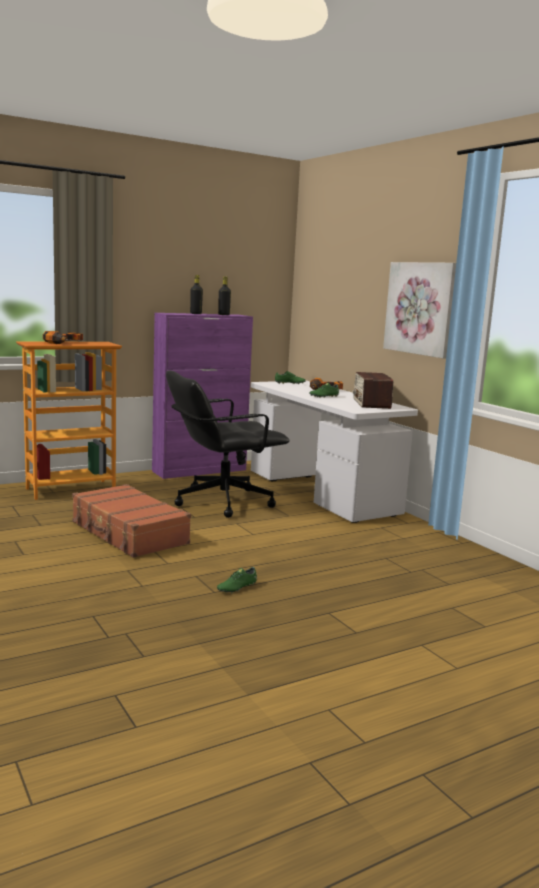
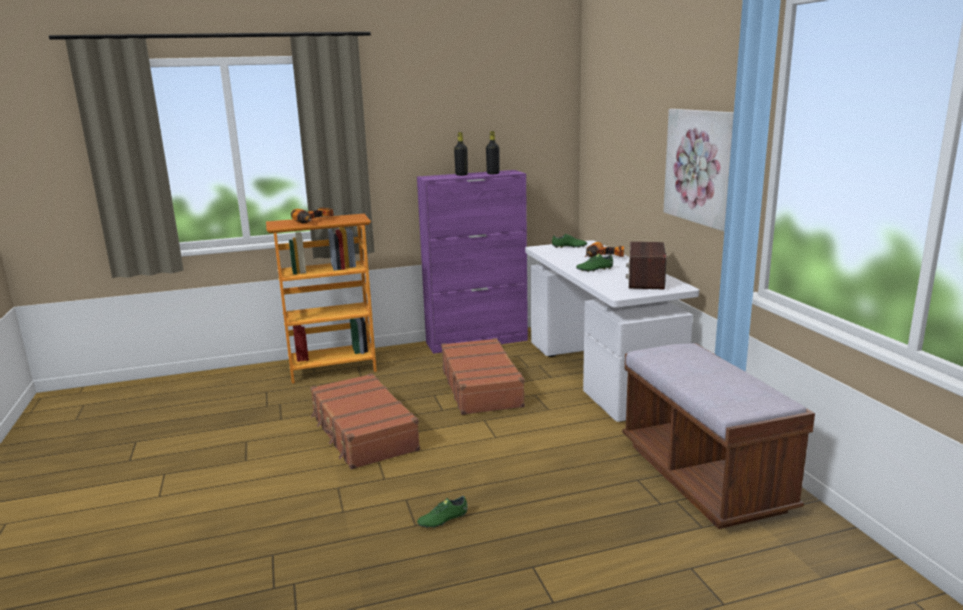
camera: 15 degrees right, 5 degrees up
black office chair [166,370,290,518] -> brown suitcase [441,338,527,415]
none -> brown bench [622,343,815,529]

